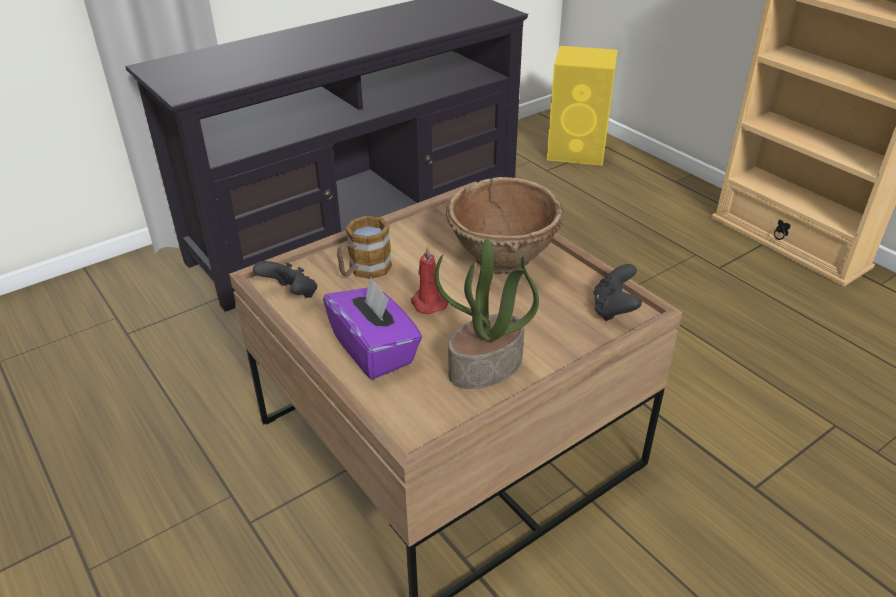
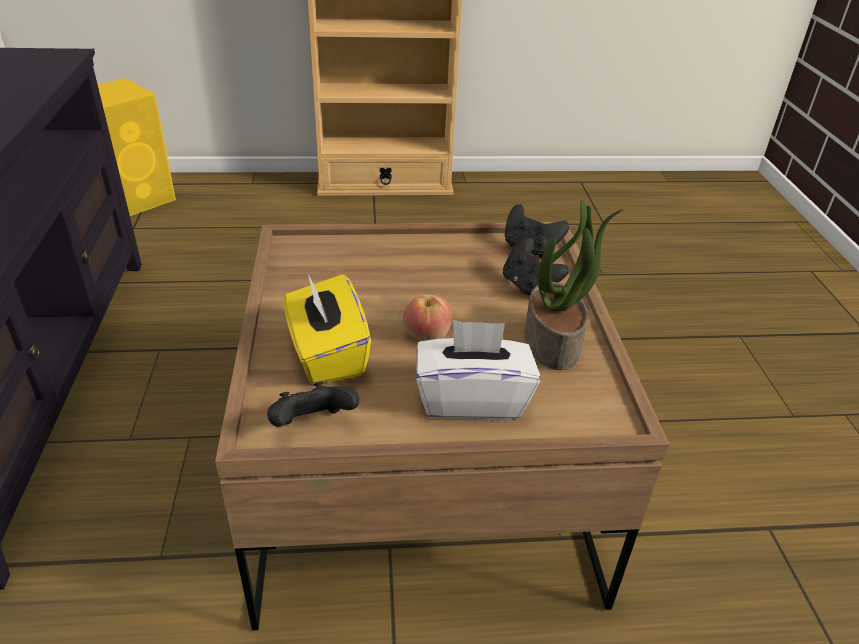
camera: 60 degrees left, 0 degrees up
purple tissue box [323,277,422,379] -> white tissue box [416,320,540,420]
mug [337,216,392,279] -> yellow tissue box [284,274,371,384]
red candle [411,245,448,314] -> apple [403,294,452,341]
brown bowl [446,177,564,274] -> none
none -> black game controller [503,238,569,295]

